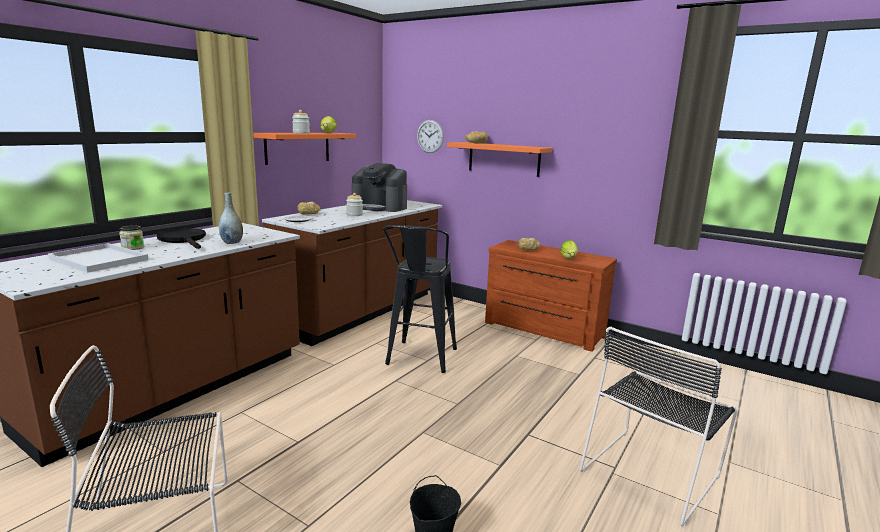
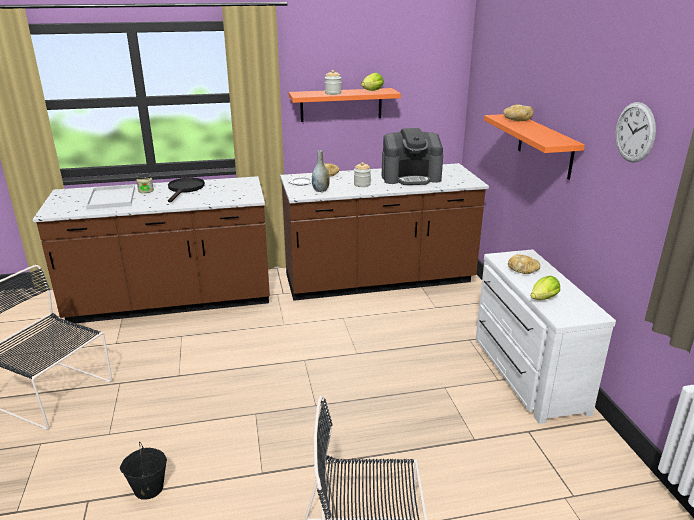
camera: 45 degrees right, 10 degrees up
grey vase [219,192,243,244] -> grey vase moved to [312,150,330,192]
coffee machine [352,163,407,212] -> coffee machine turned 75 degrees counterclockwise [382,128,443,185]
black stool [383,225,457,373] -> none
wall clock [417,120,444,153] -> wall clock moved to [615,102,656,163]
brown dresser [485,240,617,352] -> white dresser [476,249,616,424]

